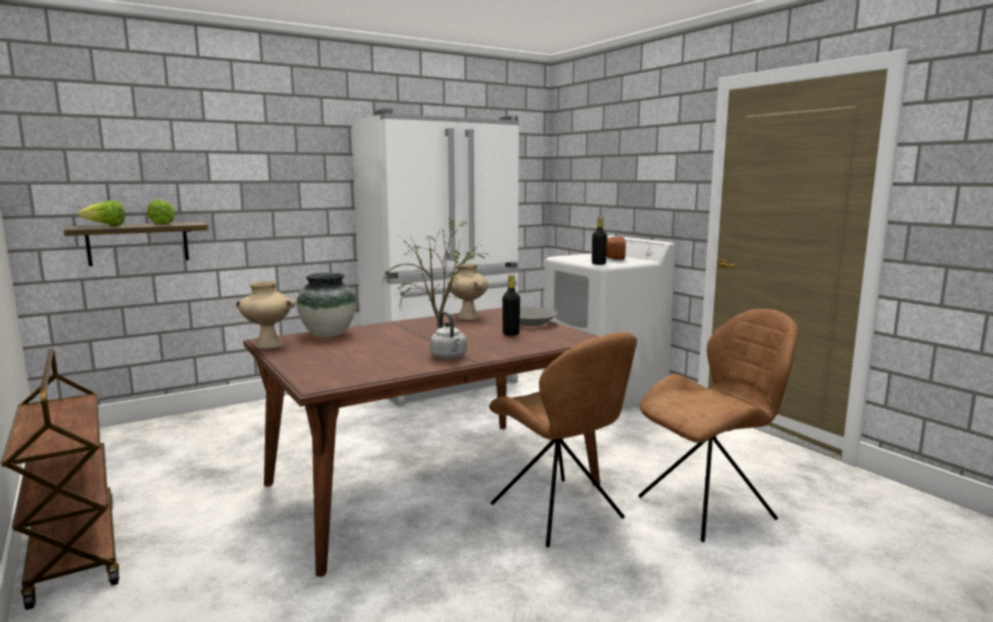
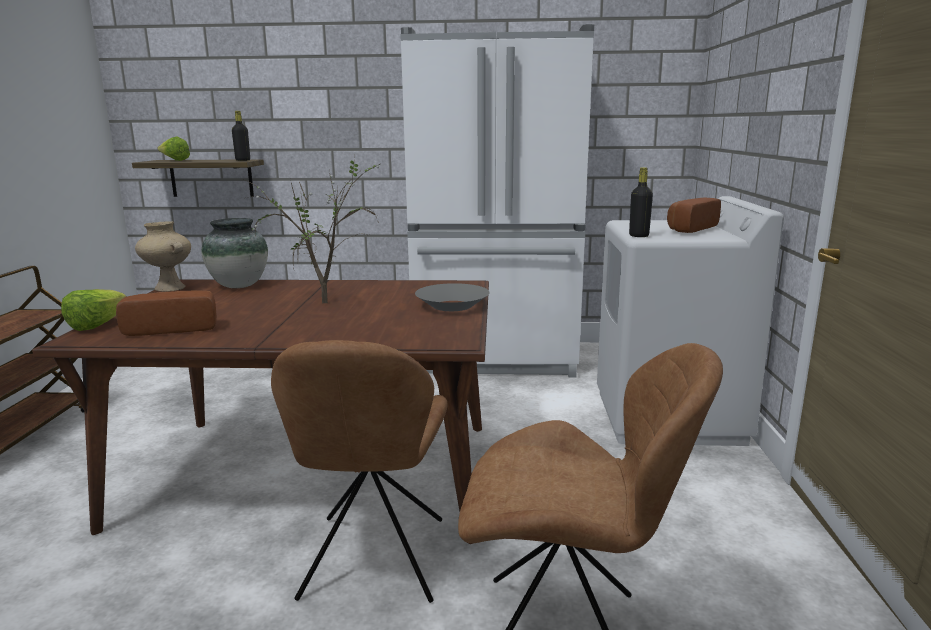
camera: 35 degrees right, 5 degrees up
lettuce [147,199,175,225] -> lettuce moved to [61,289,126,331]
grey kettle [430,312,467,359] -> none
beige vase [447,264,488,320] -> none
black bottle [502,275,520,336] -> black bottle moved to [232,111,250,161]
none -> bread [116,290,217,336]

